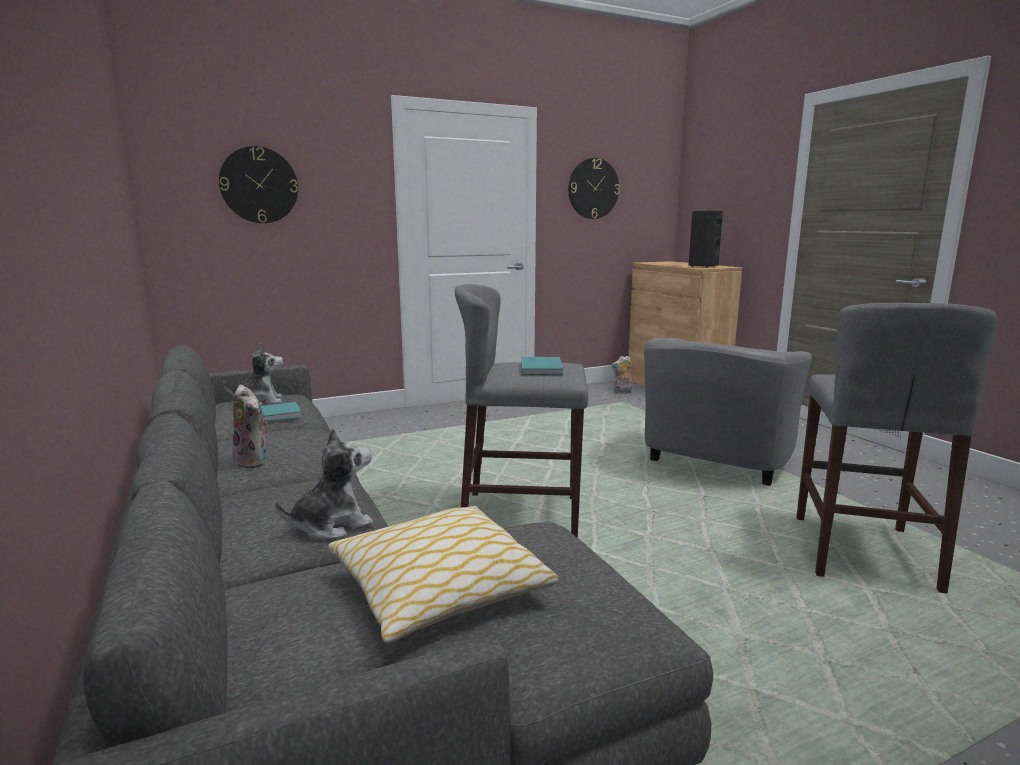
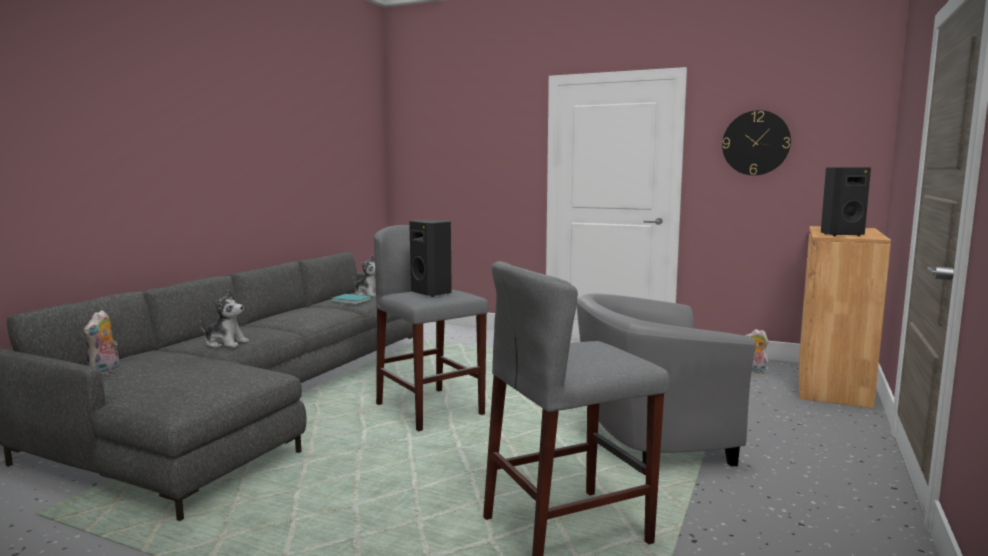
camera: 50 degrees right, 5 degrees down
wall clock [219,146,298,223] -> none
plush toy [232,384,267,469] -> plush toy moved to [84,310,119,376]
pillow [328,506,559,644] -> none
turquoise book [521,357,563,375] -> black speaker [409,220,452,297]

